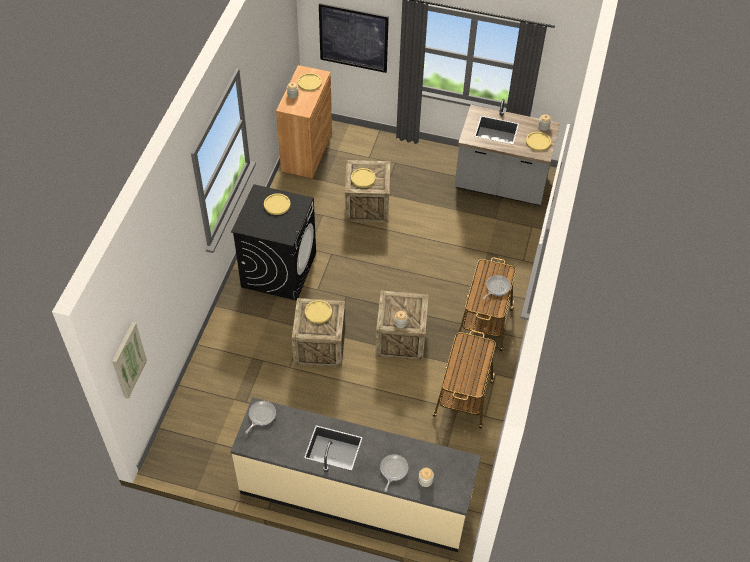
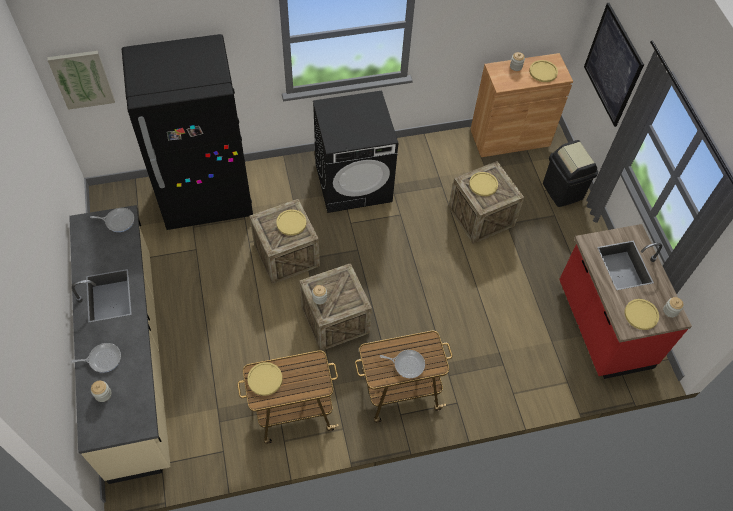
camera: 60 degrees right, 5 degrees up
yellow plate [264,193,291,215] -> yellow plate moved to [247,362,283,396]
grey counter [455,99,560,206] -> red counter [559,224,692,379]
none -> black fridge [122,34,253,230]
none -> black trash can [543,140,598,207]

